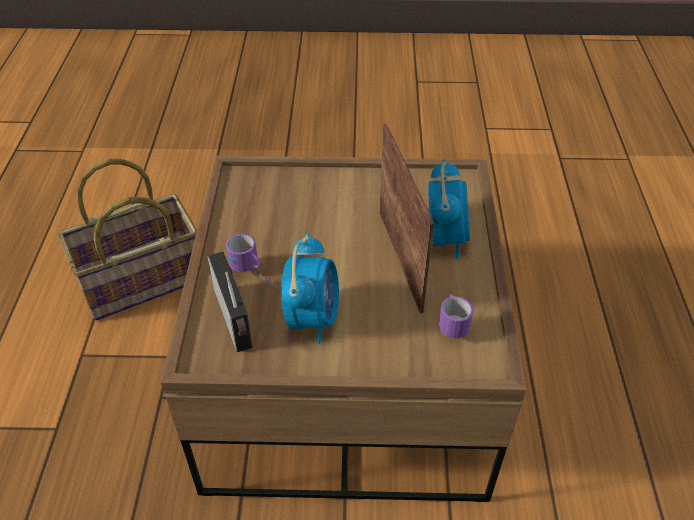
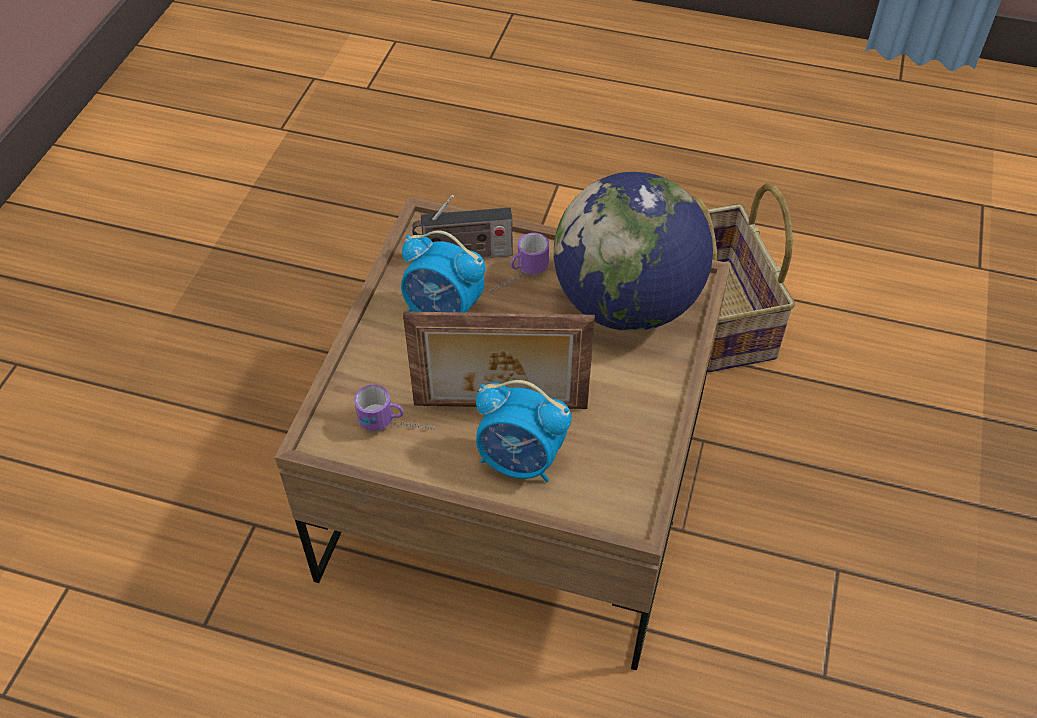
camera: 105 degrees right, 5 degrees up
none -> globe [554,172,713,331]

